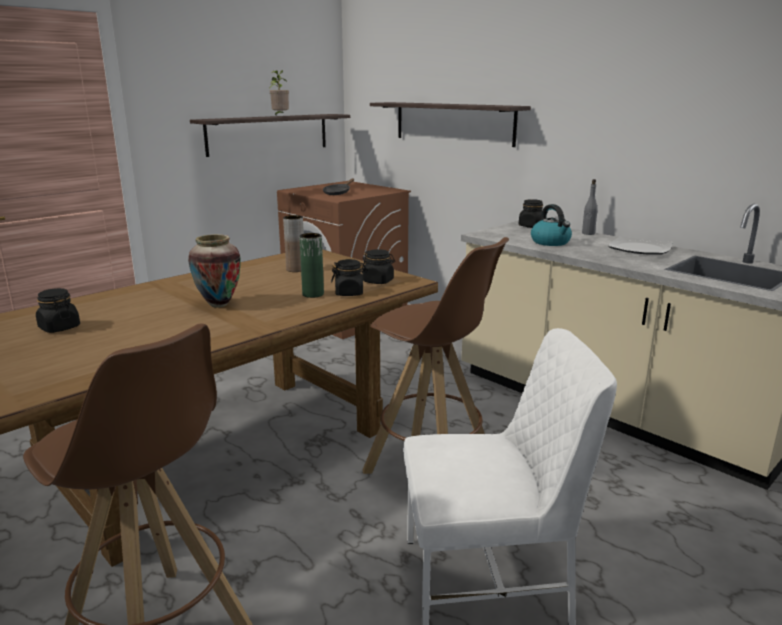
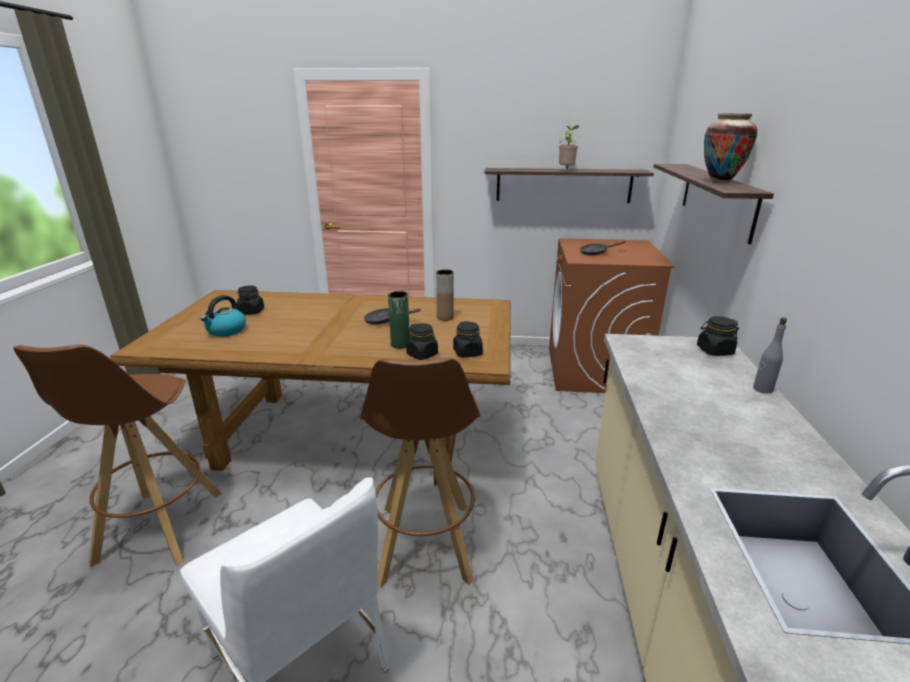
camera: 50 degrees right, 5 degrees up
vase [188,234,241,308] -> vase moved to [704,113,757,183]
kettle [531,204,572,246] -> kettle moved to [200,295,246,337]
plate [608,236,672,255] -> none
none -> black frying pan [364,308,420,325]

